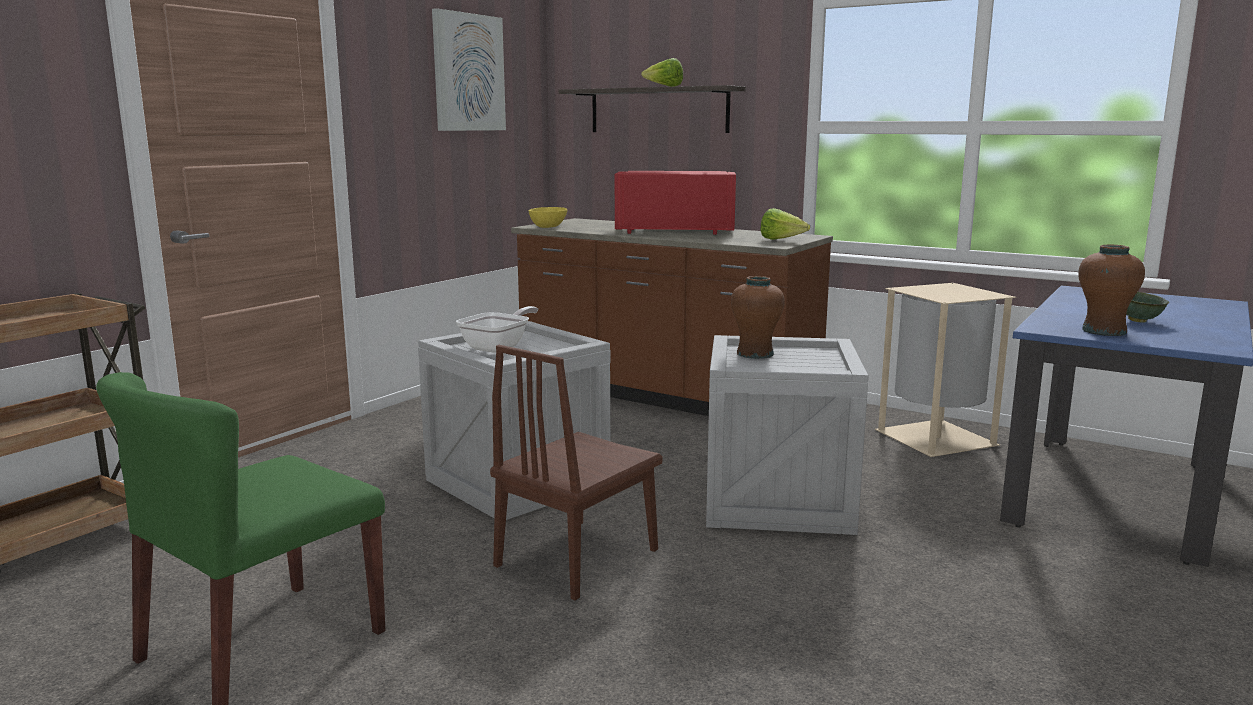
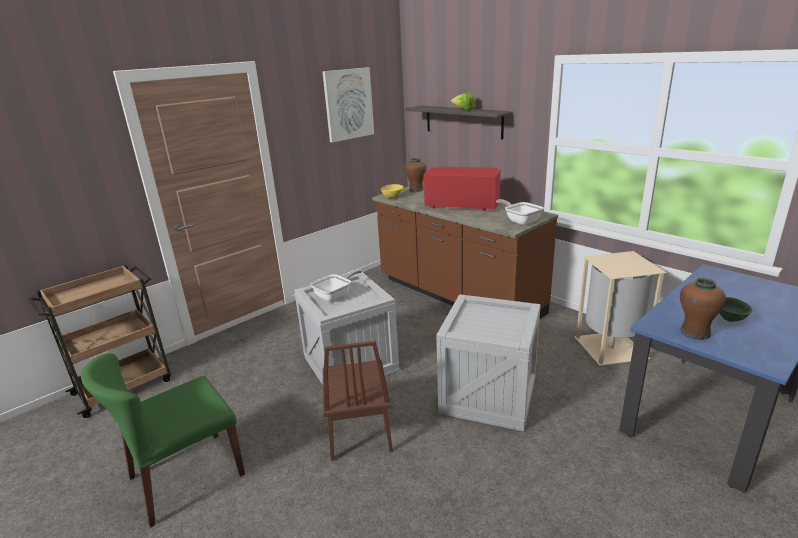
camera: 15 degrees right, 10 degrees up
brown chair [490,345,662,600] -> brown chair turned 60 degrees counterclockwise [323,341,393,461]
brown vase [731,276,784,359] -> brown vase moved to [405,158,427,192]
lettuce [760,208,810,240] -> frying pan [496,199,543,225]

